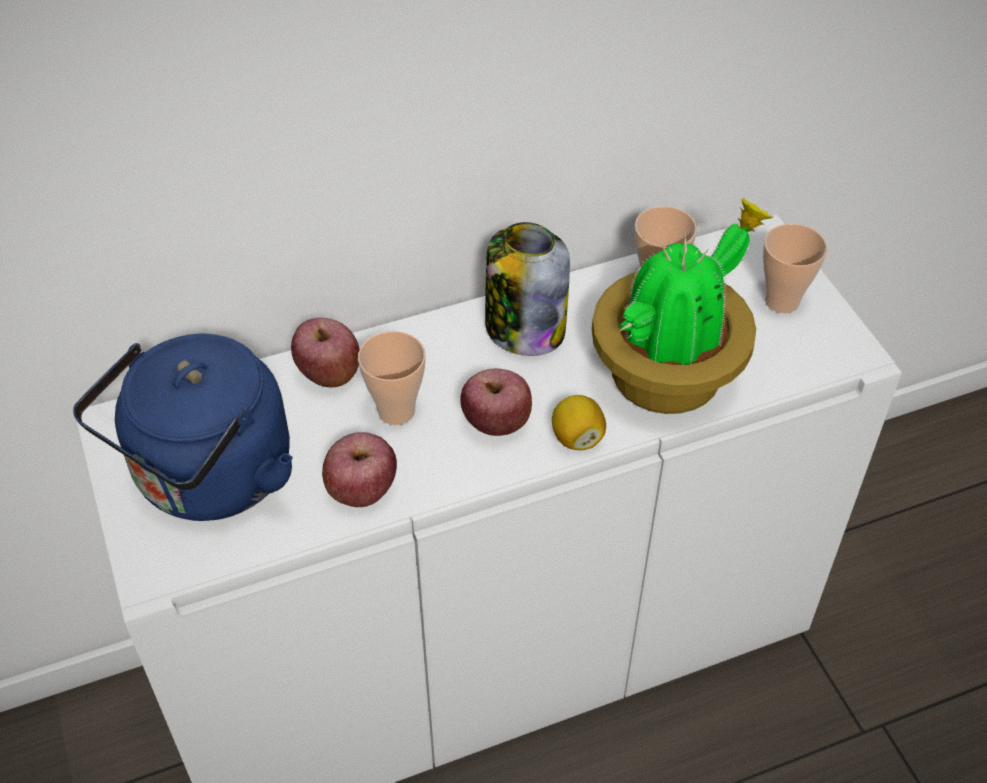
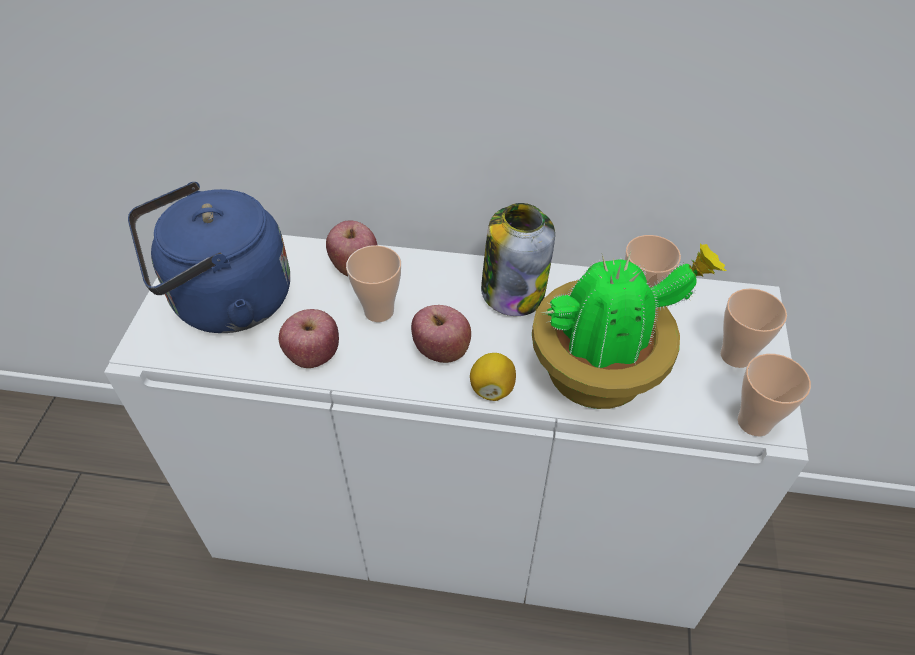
camera: 30 degrees right, 0 degrees up
none -> cup [738,354,811,437]

